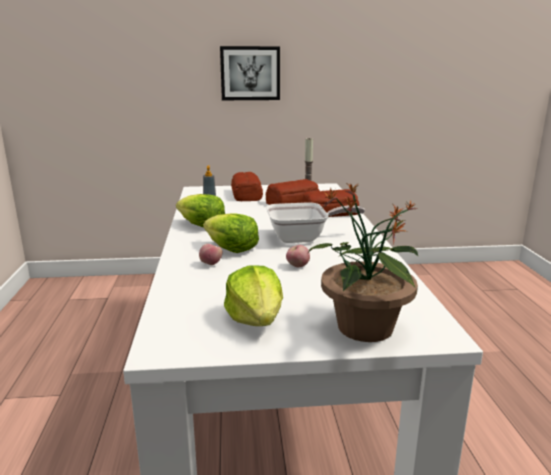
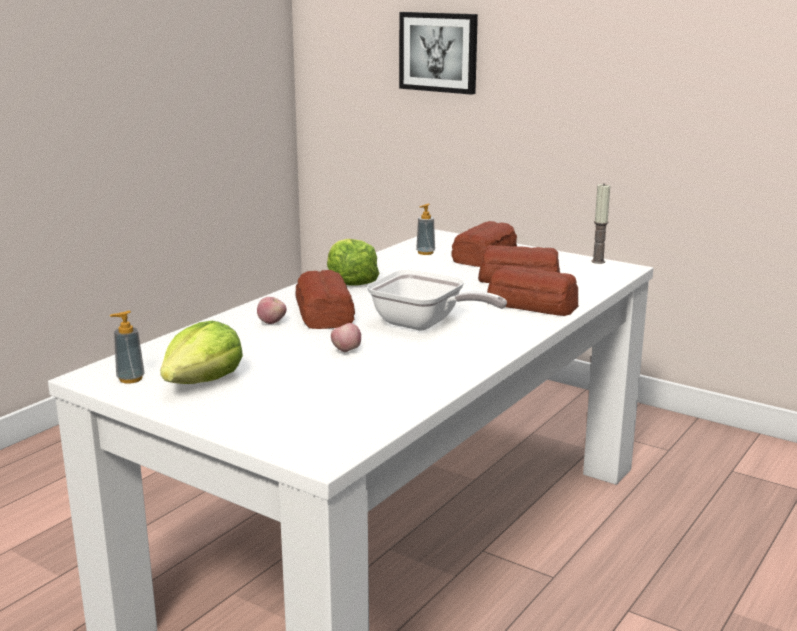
camera: 40 degrees right, 0 degrees up
lettuce [203,214,259,253] -> bread [296,270,355,329]
picture [220,46,280,100] -> picture moved to [399,12,478,95]
potted plant [308,182,419,342] -> none
none -> soap dispenser [110,311,145,384]

